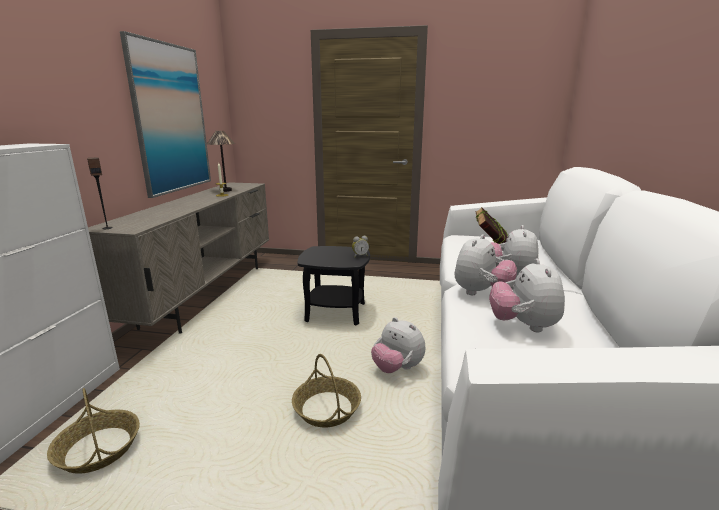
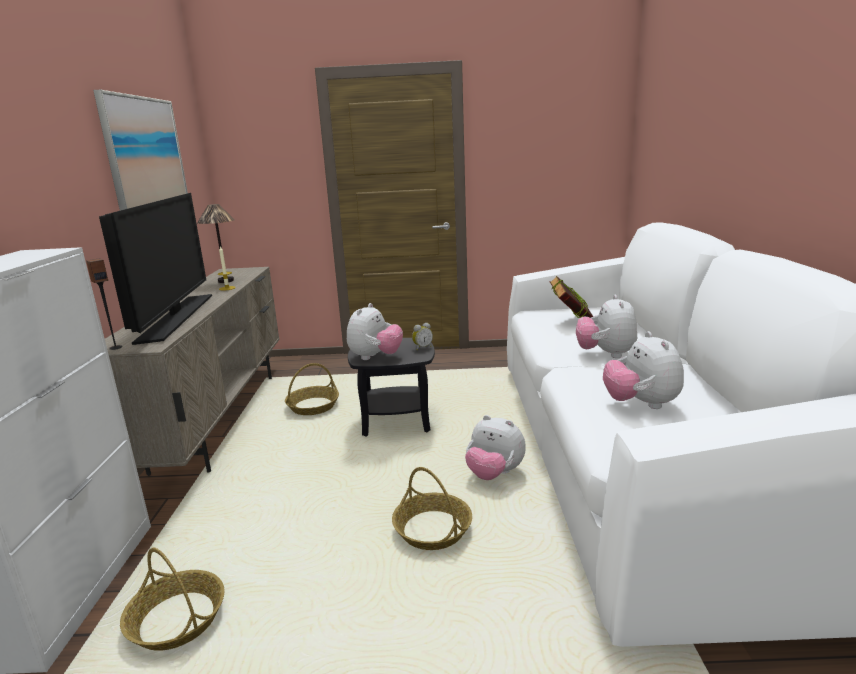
camera: 10 degrees left, 0 degrees up
plush toy [455,234,517,295] -> plush toy moved to [347,303,403,360]
none -> television [99,193,212,345]
none -> basket [285,363,339,415]

